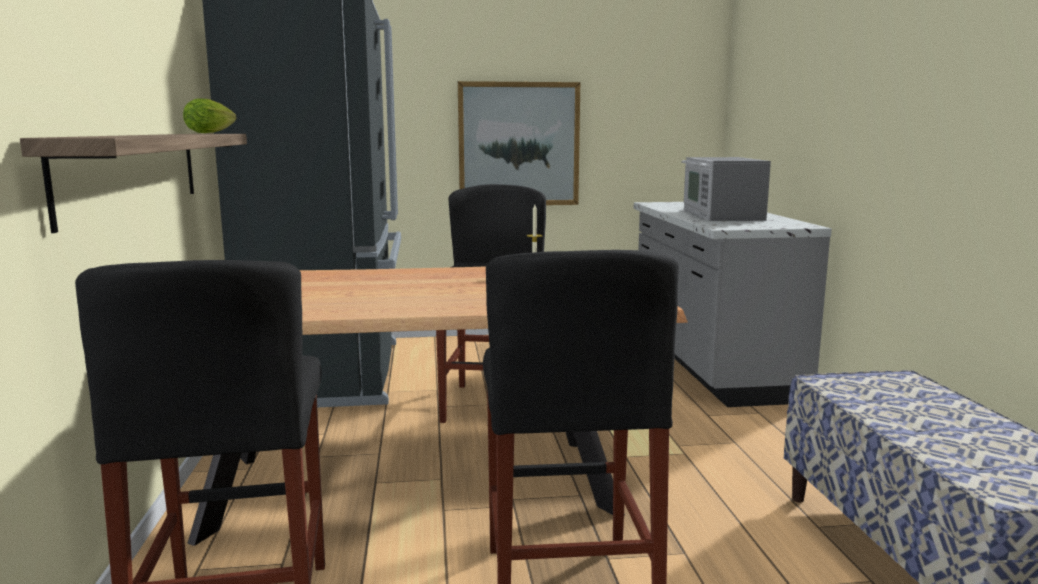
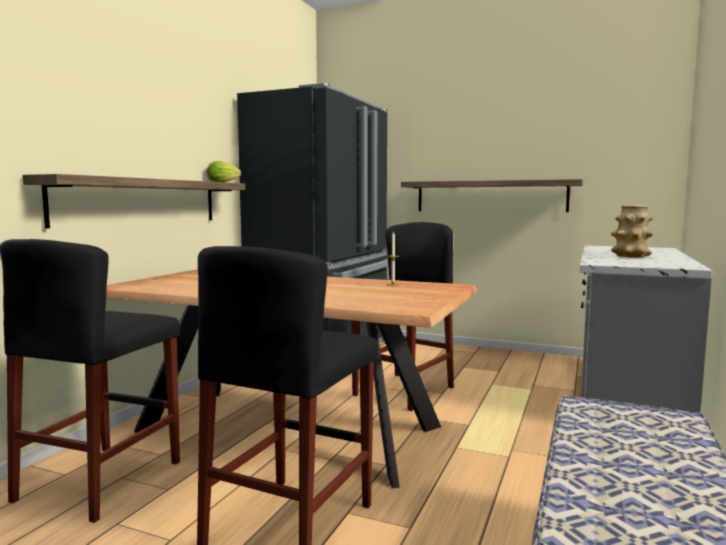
camera: 30 degrees right, 5 degrees down
picture [458,81,580,205] -> shelf [401,179,583,212]
microwave [681,157,771,221] -> vase [611,205,653,257]

